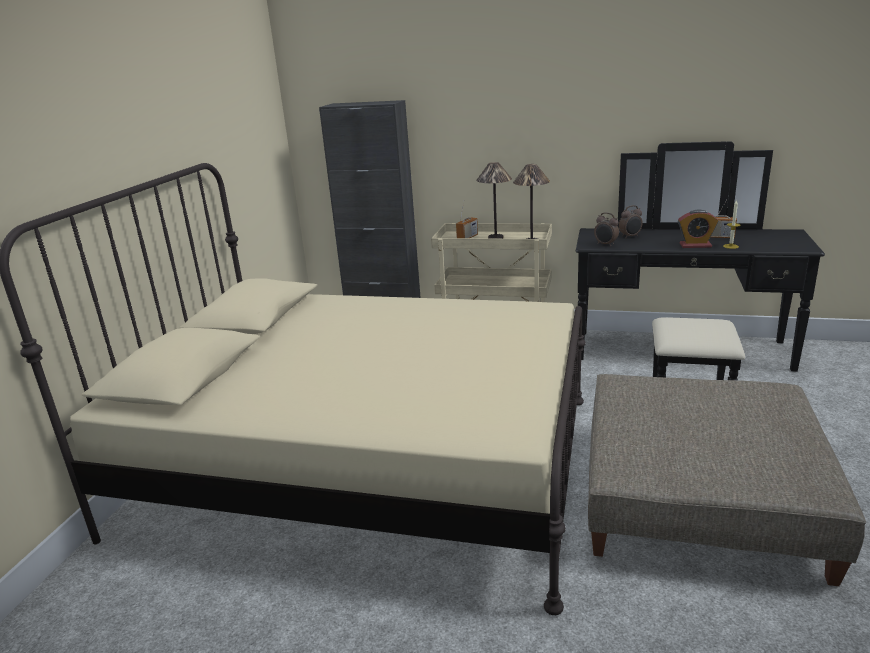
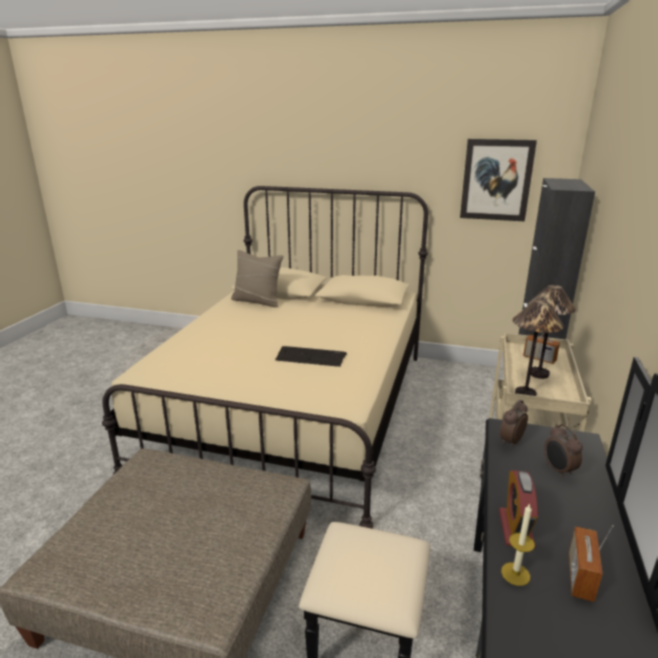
camera: 90 degrees right, 0 degrees up
none -> beige pillow [231,250,283,307]
none -> keyboard [275,346,347,367]
none -> picture [460,139,537,221]

